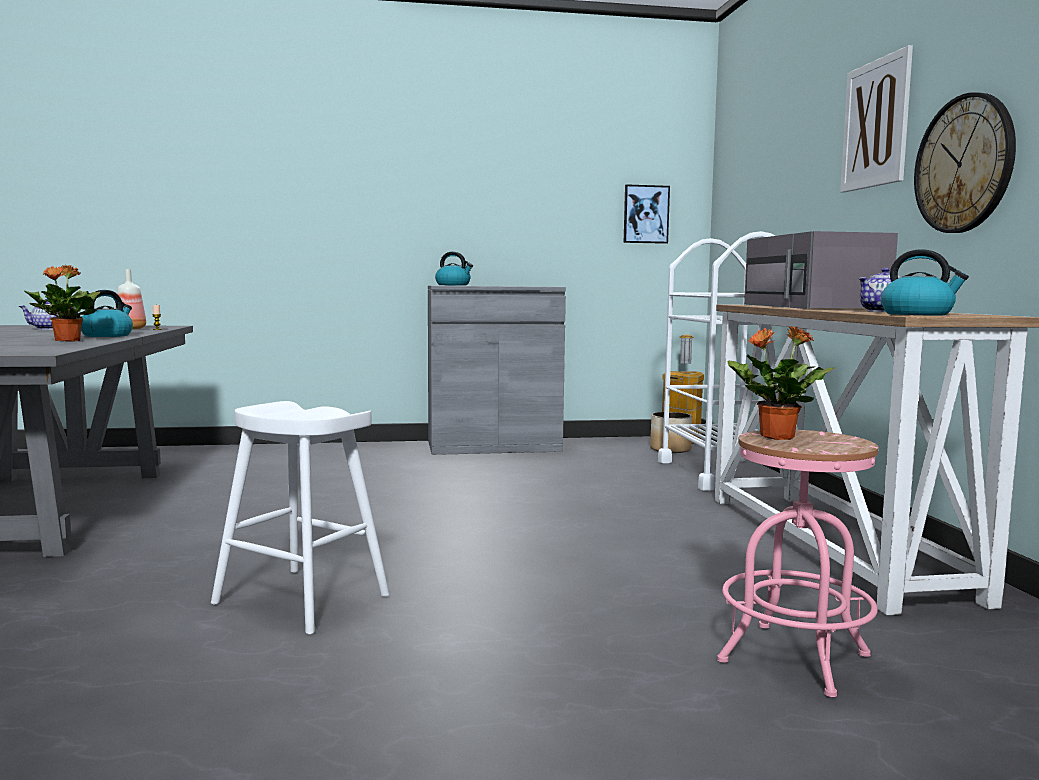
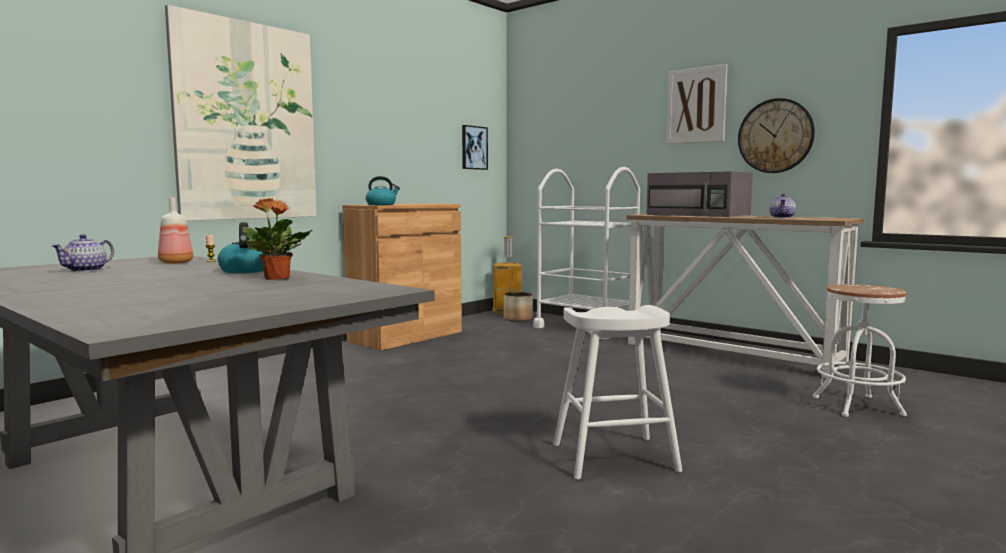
camera: 40 degrees left, 0 degrees up
grey cabinet [428,285,566,455] -> brown cabinet [342,204,462,350]
pink stool [717,430,878,697] -> white stool [813,284,907,417]
potted plant [727,326,835,440] -> none
kettle [881,249,969,315] -> none
none -> picture [165,5,317,221]

